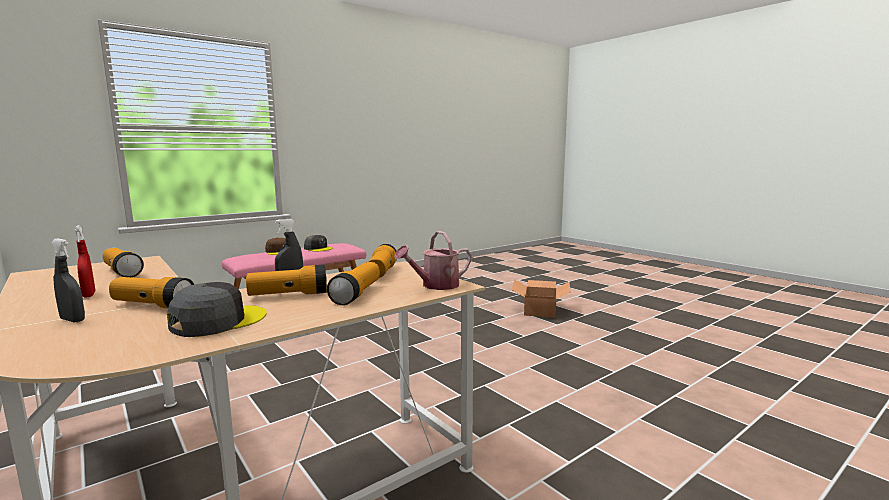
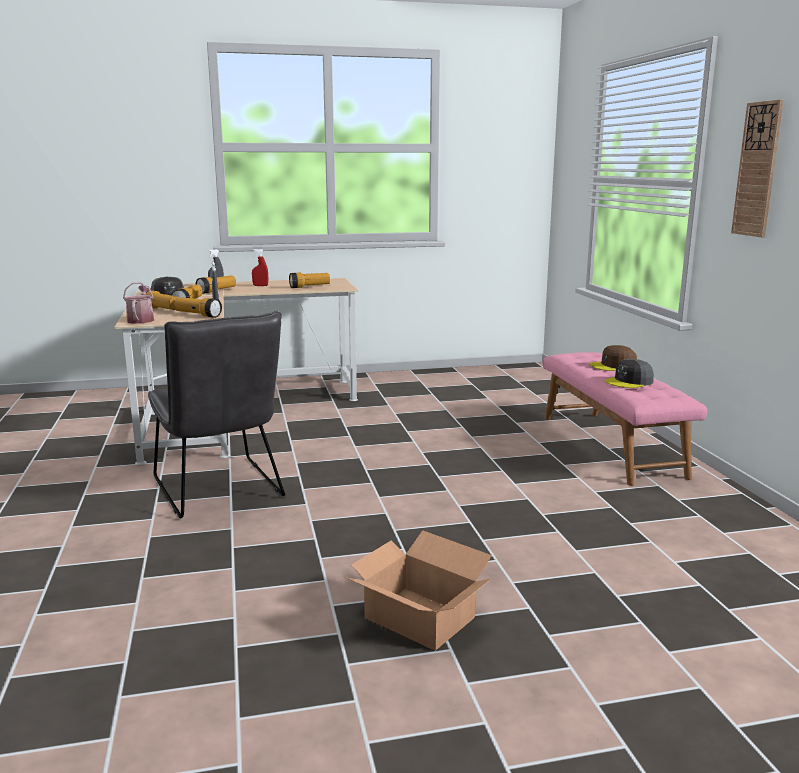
camera: 115 degrees right, 5 degrees up
none -> grey chair [148,311,285,518]
none -> wall clock [731,100,784,237]

